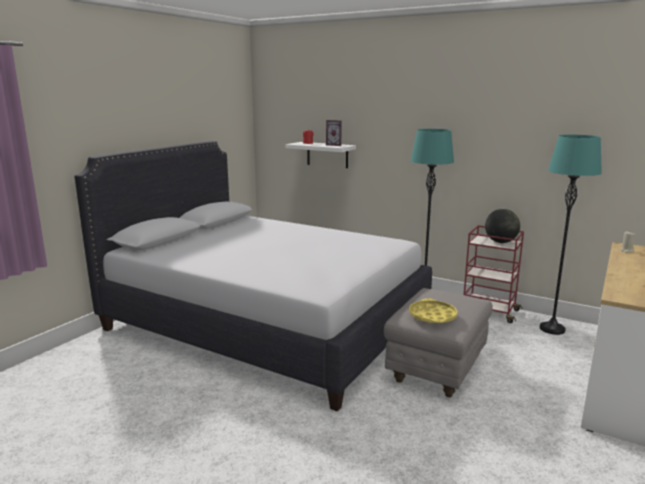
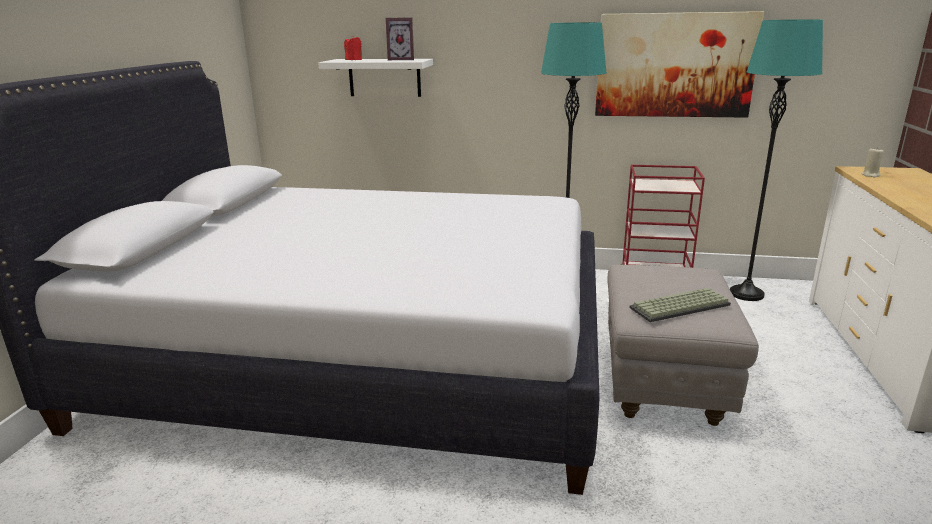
camera: 20 degrees left, 5 degrees up
yellow tray [409,298,458,323] -> keyboard [629,288,731,322]
globe [485,209,520,243] -> none
none -> picture [595,11,764,118]

